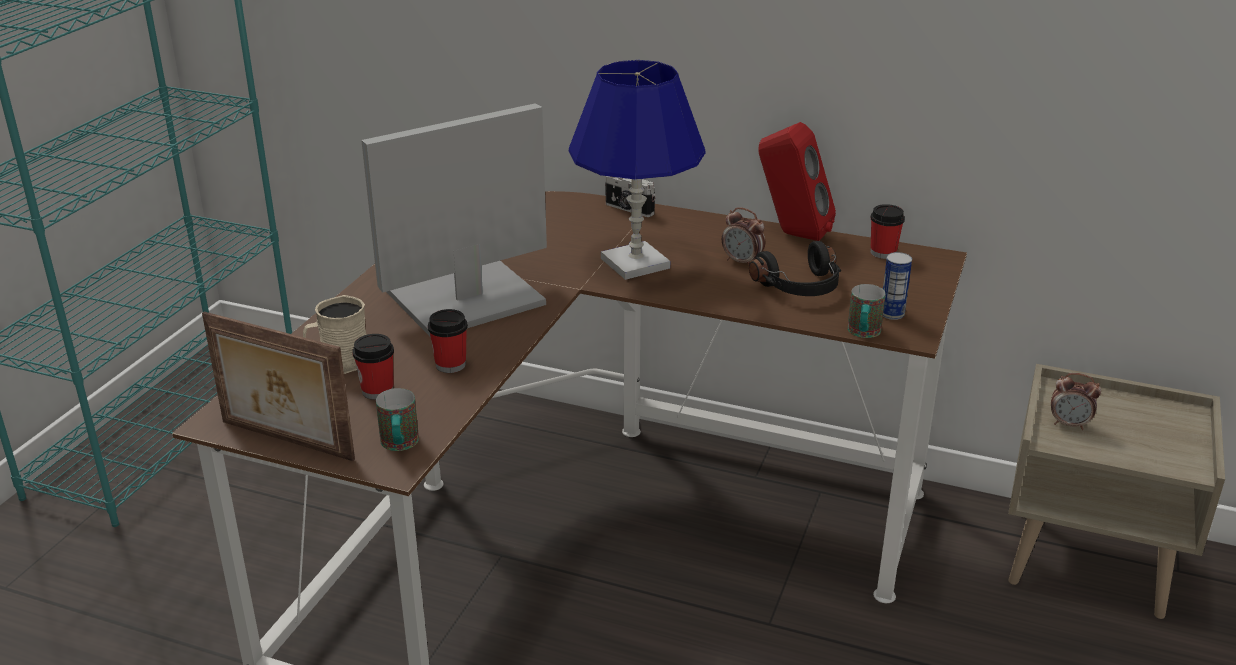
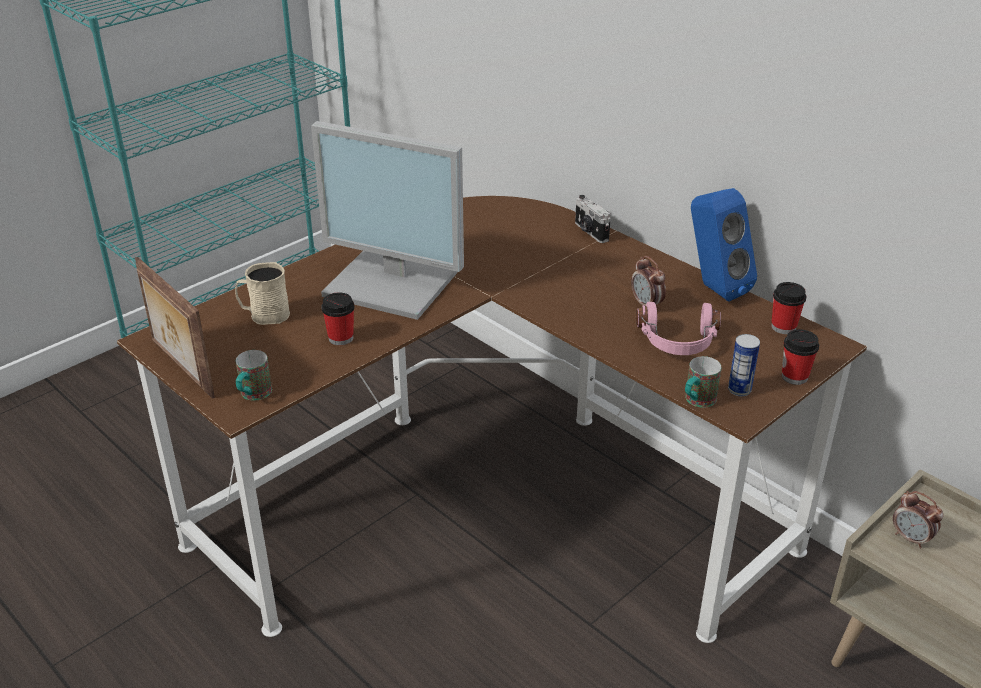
camera: 25 degrees right, 5 degrees up
cup [352,334,394,400] -> cup moved to [782,329,819,385]
monitor [361,103,547,336] -> monitor turned 150 degrees counterclockwise [311,121,464,320]
blue table lamp [569,60,706,280] -> none
black headphones [749,241,841,296] -> pink headphones [636,302,721,355]
red speaker [758,122,836,241] -> blue speaker [691,188,757,302]

